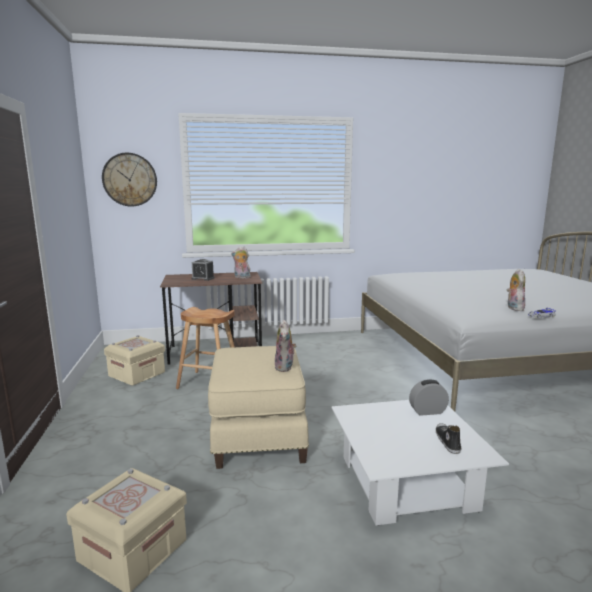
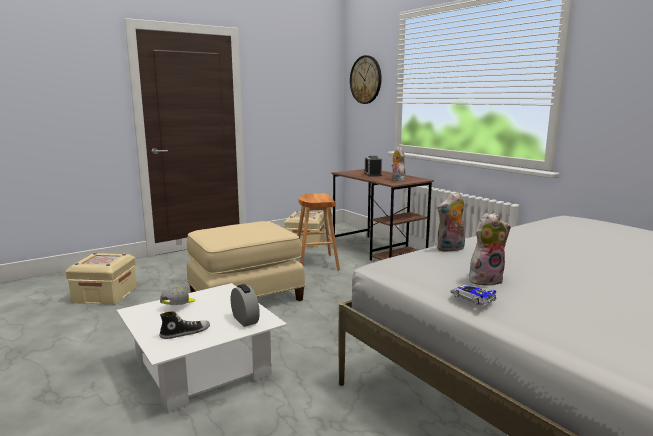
camera: 65 degrees right, 0 degrees up
plush toy [275,320,296,372] -> plush toy moved to [437,192,465,252]
none -> cap [160,287,195,305]

